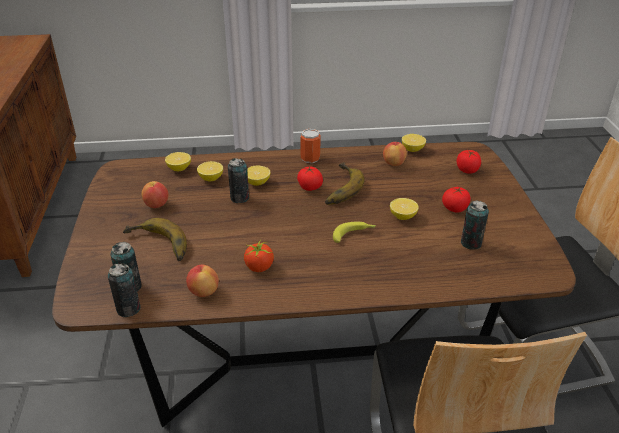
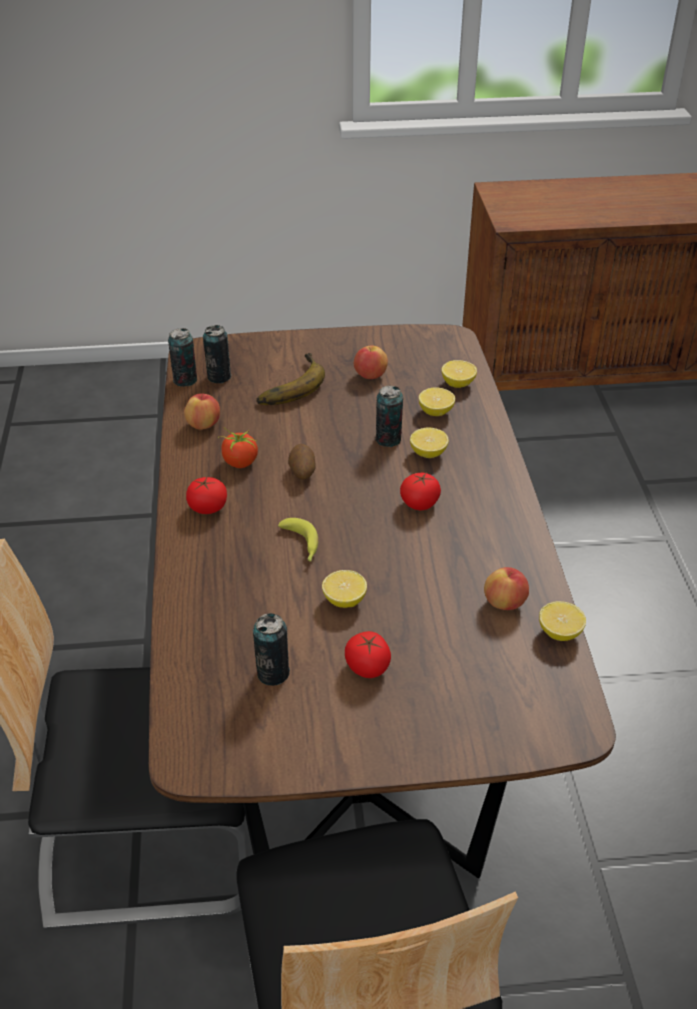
camera: 90 degrees right, 5 degrees up
can [300,129,320,163] -> none
banana [325,163,364,205] -> none
tomato [457,150,481,174] -> tomato moved to [186,477,227,514]
none -> potato [288,444,316,480]

